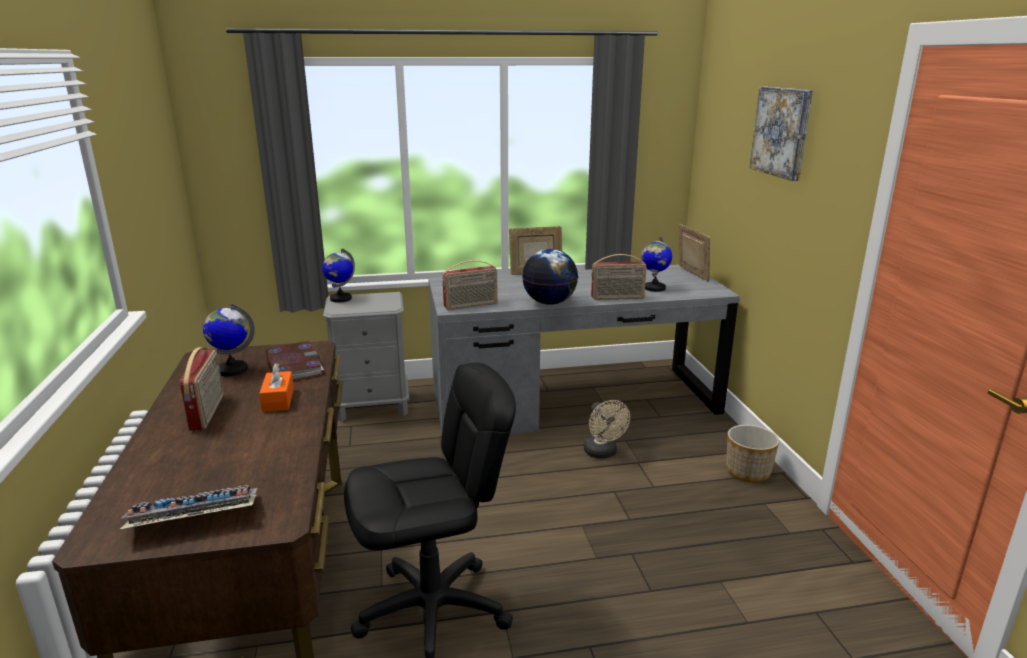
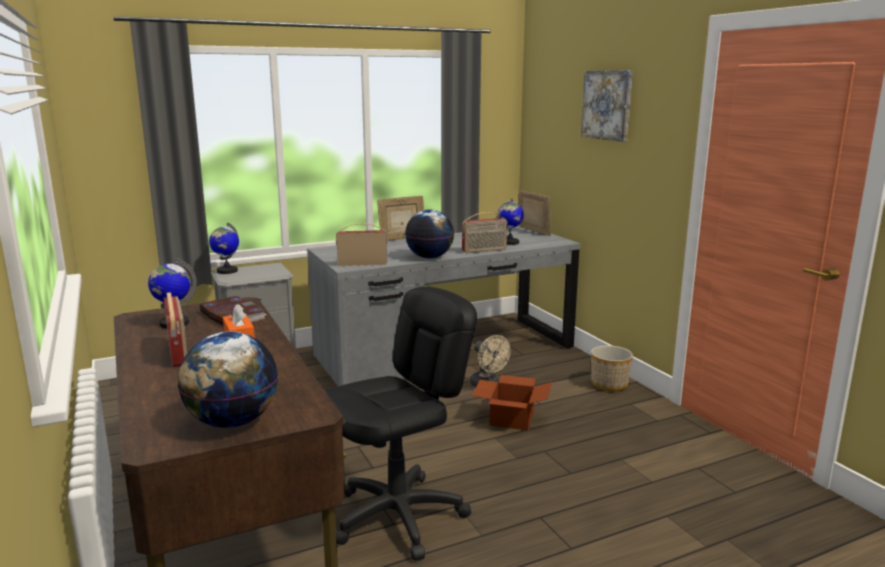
camera: 15 degrees left, 5 degrees down
keyboard [120,485,257,529] -> globe [178,331,278,428]
radio [442,260,498,310] -> radio turned 150 degrees counterclockwise [336,223,388,266]
none -> cardboard box [472,375,552,431]

